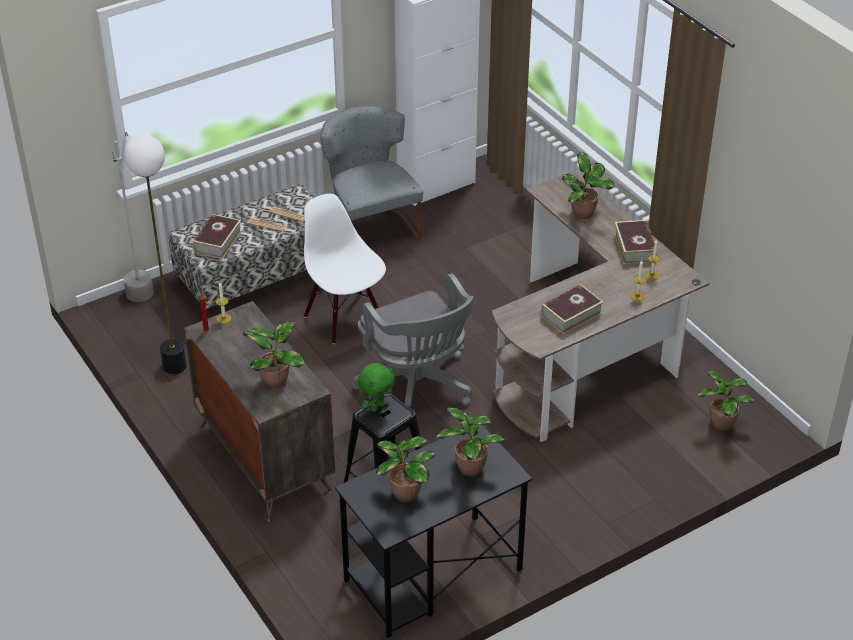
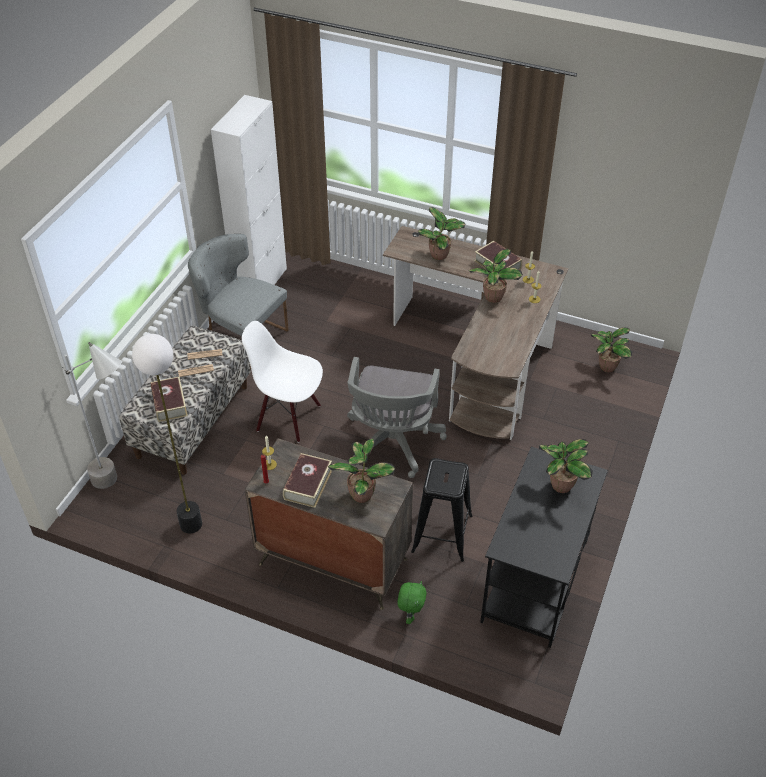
camera: 35 degrees left, 5 degrees up
grey office chair [352,273,474,408] -> grey office chair turned 75 degrees clockwise [347,357,447,478]
green plush toy [358,363,395,412] -> green plush toy moved to [397,581,427,624]
potted plant [376,436,435,502] -> potted plant moved to [468,249,523,303]
book [541,284,604,334] -> book moved to [283,453,332,508]

